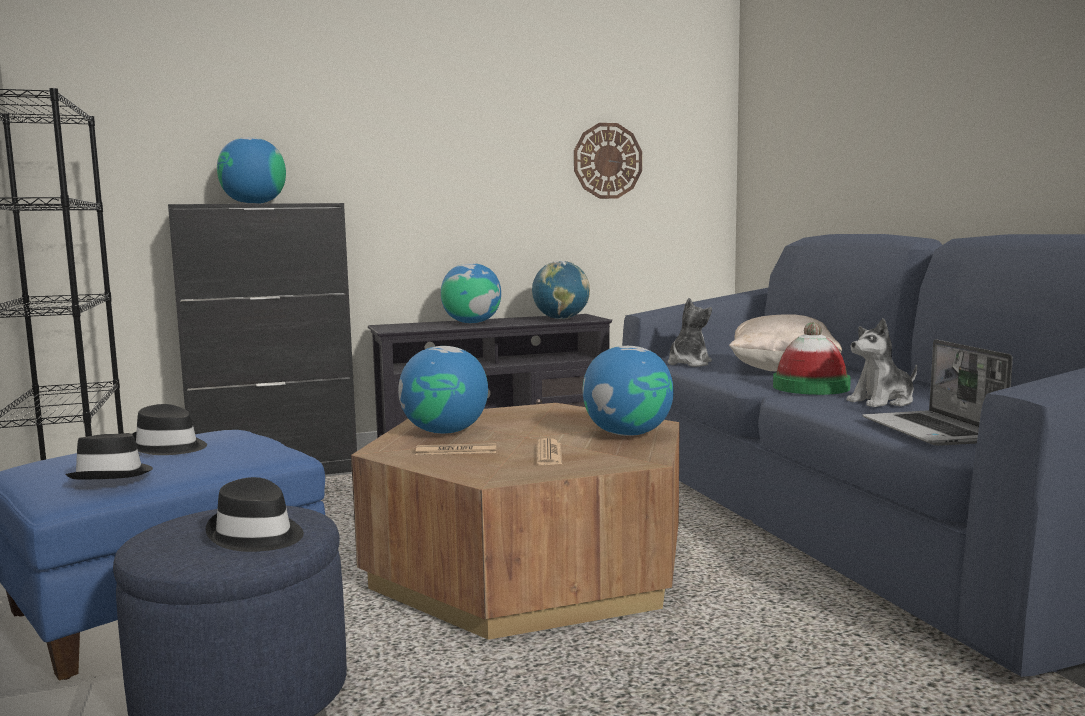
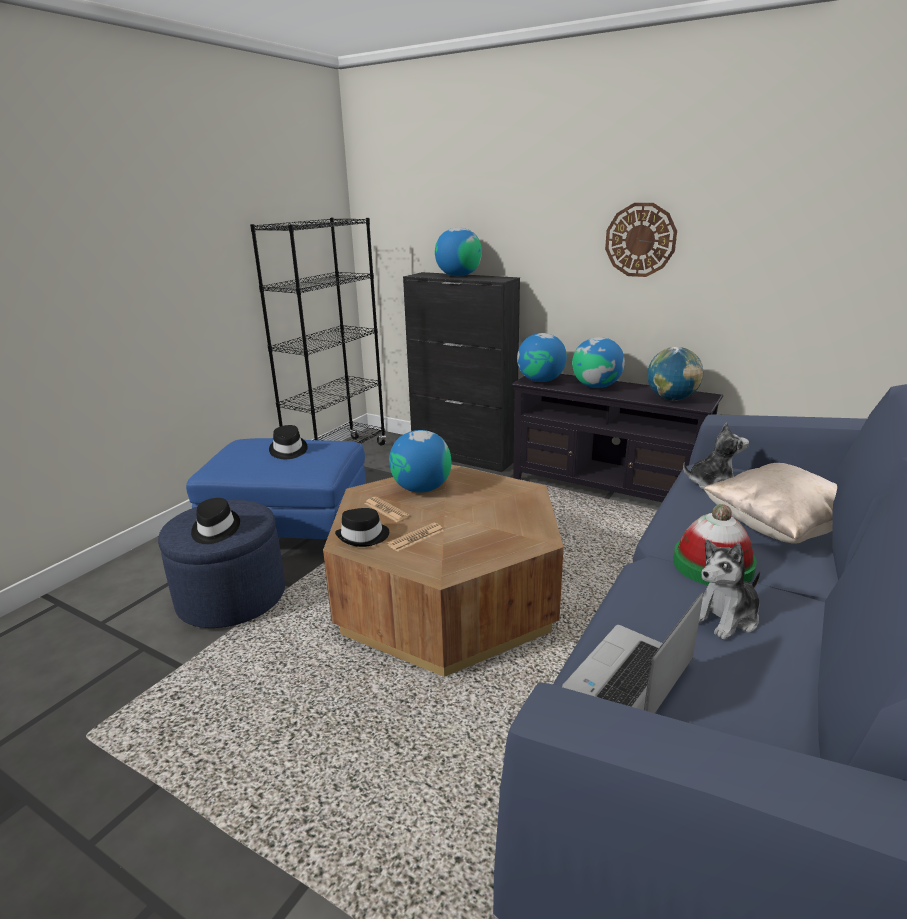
camera: 50 degrees right, 15 degrees up
black hat [65,433,153,479] -> black hat moved to [335,508,389,547]
wall clock [574,123,642,199] -> wall clock moved to [605,203,677,277]
globe [583,346,674,436] -> globe moved to [517,333,567,382]
plush toy [846,318,917,407] -> plush toy turned 60 degrees counterclockwise [699,540,760,640]

